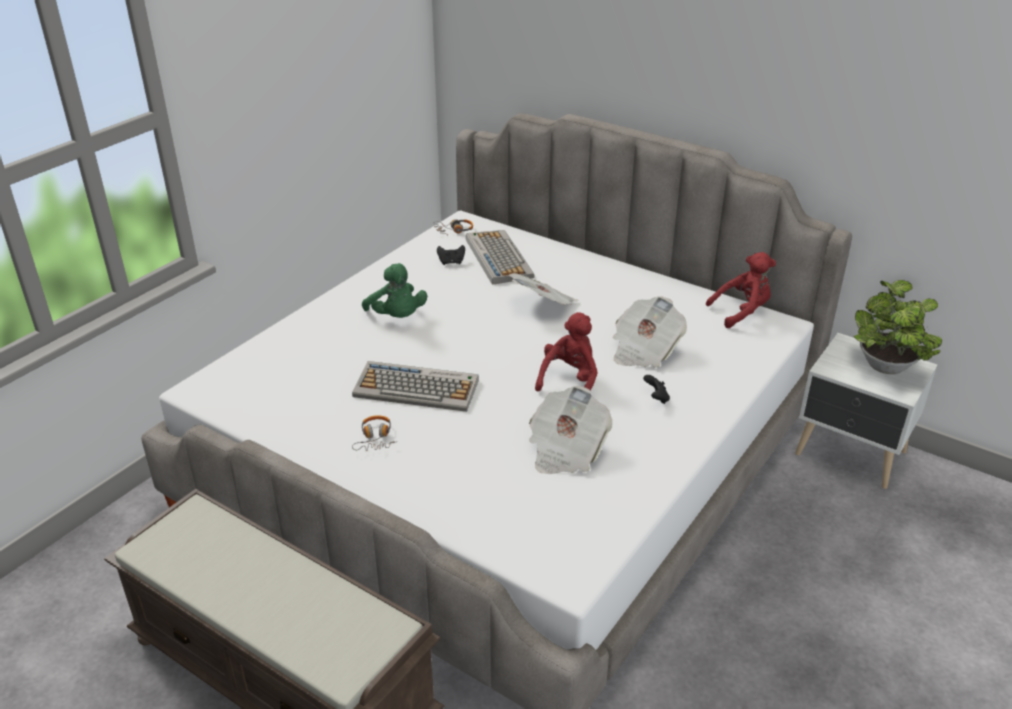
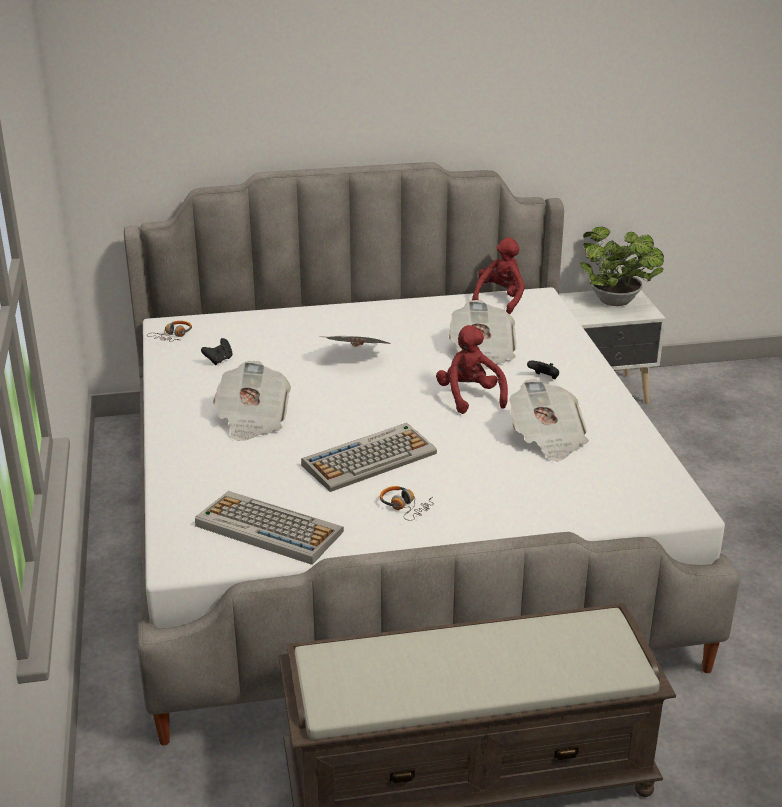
camera: 45 degrees left, 5 degrees down
green plush toy [362,263,427,318] -> newspaper [213,361,291,441]
keyboard [466,230,534,285] -> keyboard moved to [195,491,344,565]

